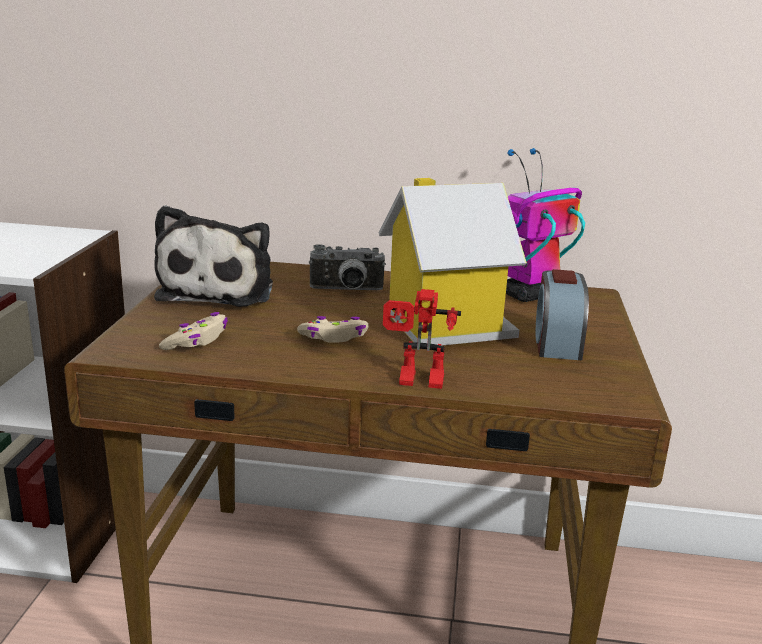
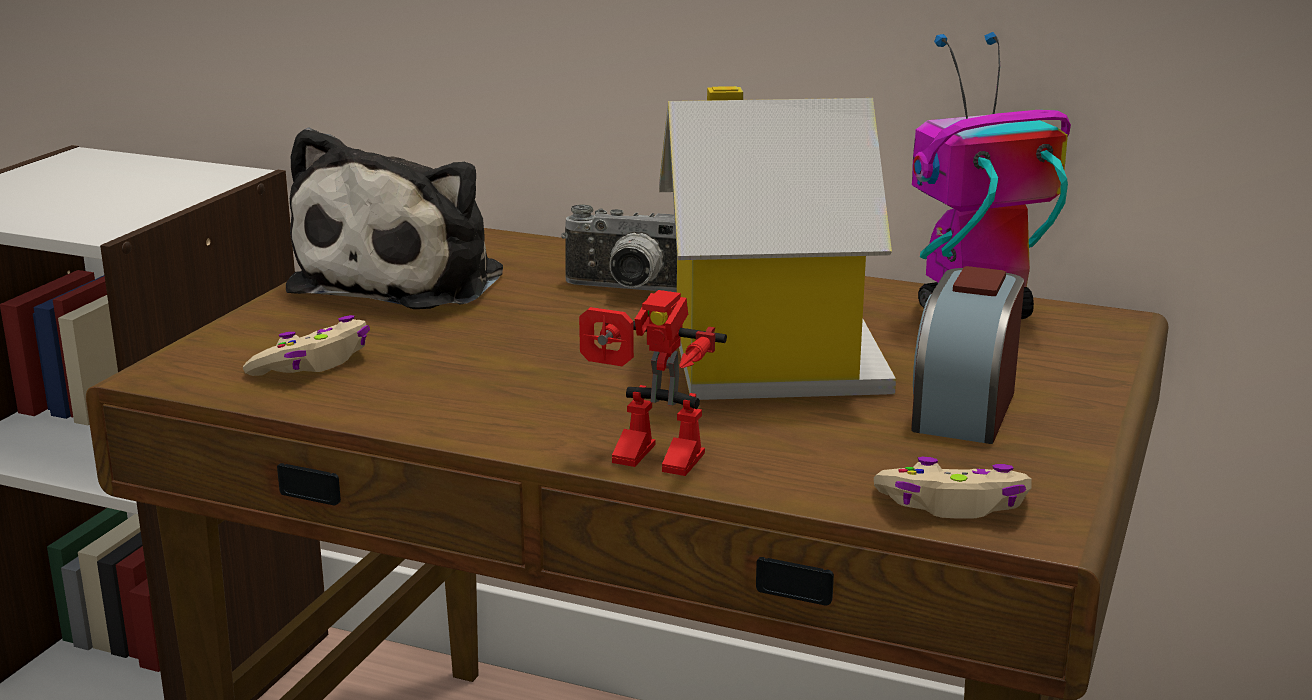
camera: 15 degrees right, 0 degrees up
beige game controller [297,316,369,343] -> beige game controller moved to [874,457,1032,519]

